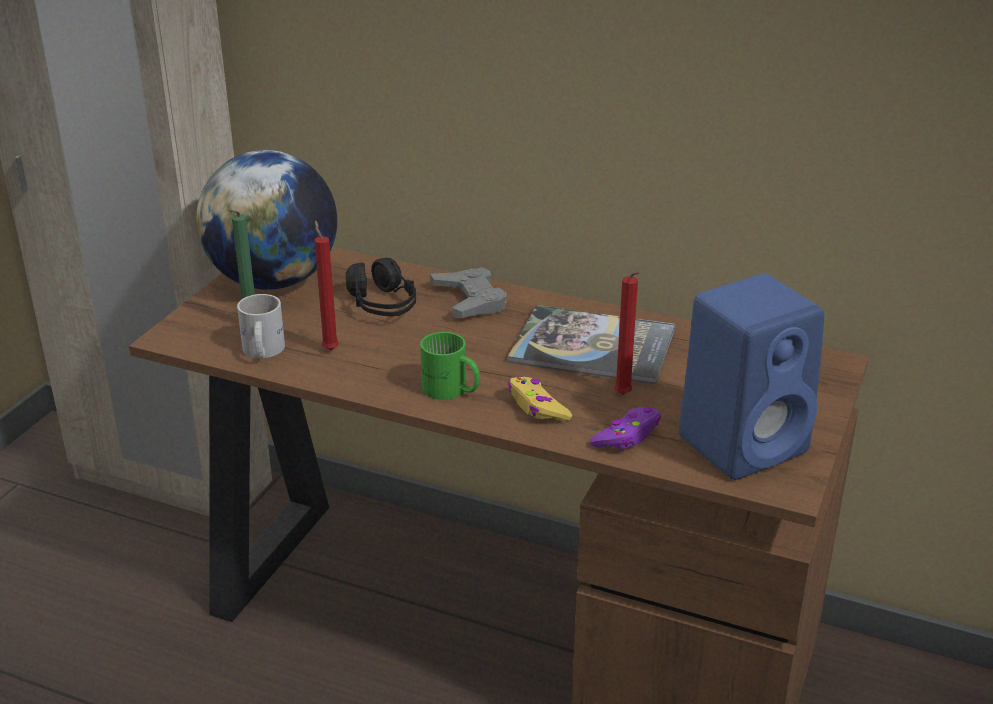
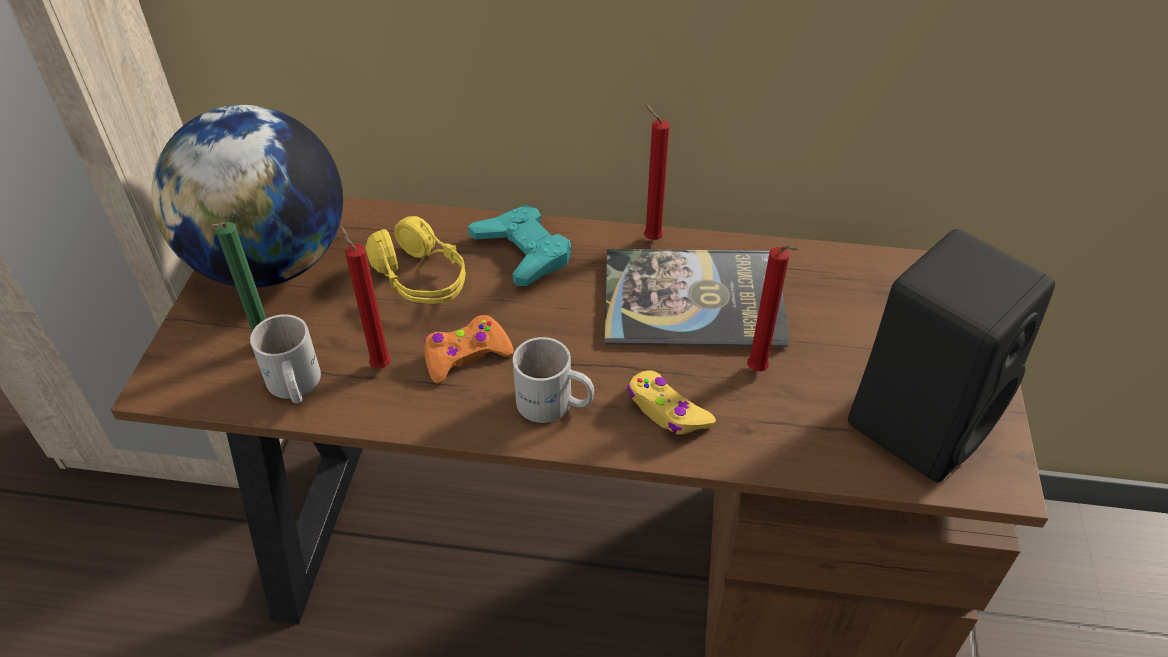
camera: 15 degrees left, 15 degrees up
black headphones [345,258,416,316] -> yellow headphones [365,216,466,304]
green mug [420,332,480,400] -> white mug [513,337,594,423]
grey game controller [430,267,507,318] -> turquoise game controller [468,205,571,286]
purple game controller [589,407,661,449] -> none
blue speaker [679,274,824,480] -> black speaker [848,229,1055,483]
none -> orange game controller [424,315,514,384]
none -> red candle [644,105,670,240]

